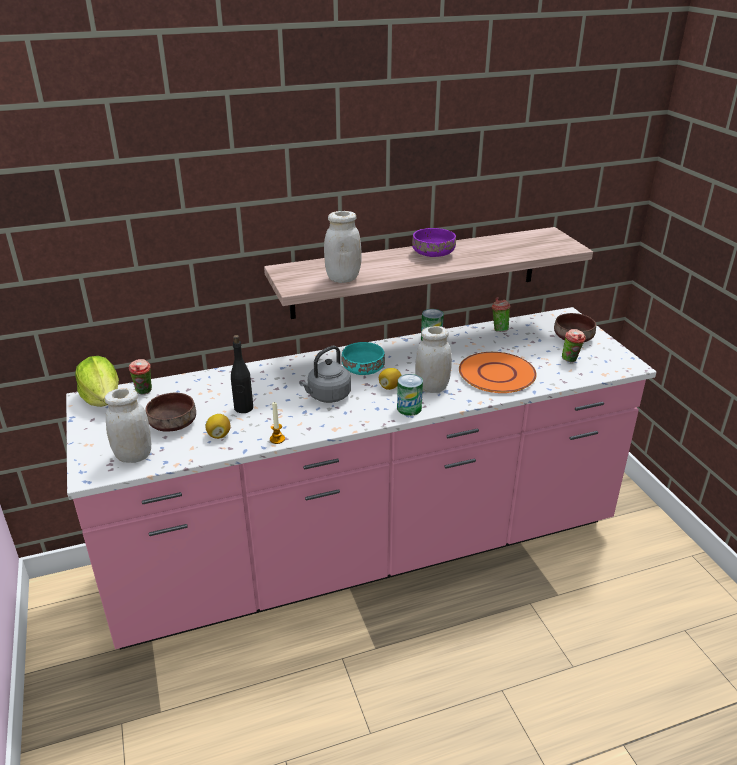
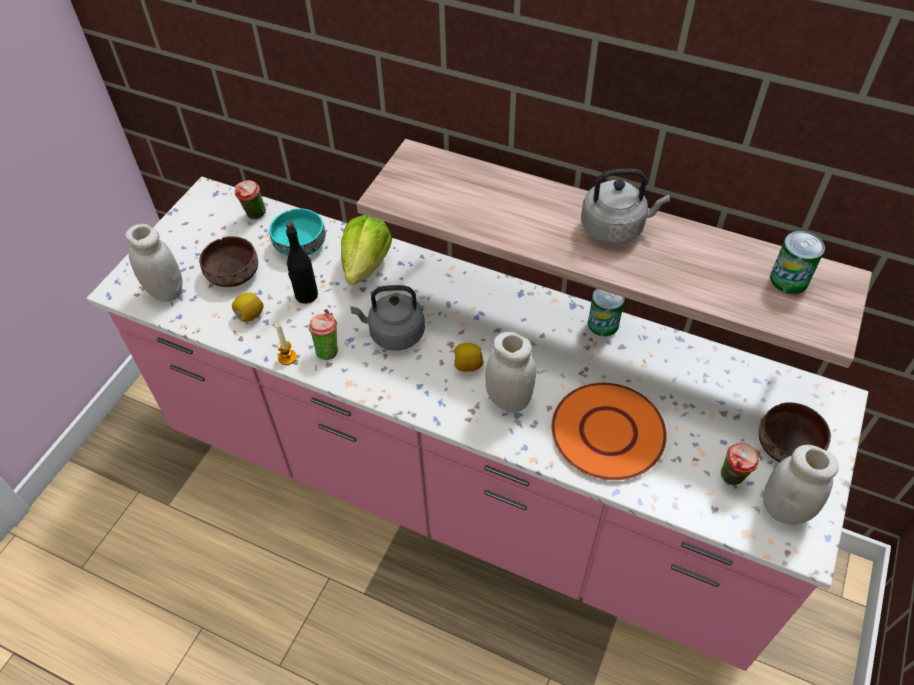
camera: 45 degrees right, 20 degrees up
lettuce [75,356,119,407] -> lettuce moved to [341,215,392,285]
white jar [324,211,362,283] -> white jar moved to [763,445,839,525]
turquoise bowl [342,342,385,375] -> turquoise bowl moved to [269,208,326,256]
can [397,374,423,416] -> can moved to [770,231,825,294]
purple bowl [412,228,456,257] -> grey kettle [581,168,670,244]
cup [492,297,510,332] -> cup moved to [308,309,338,360]

